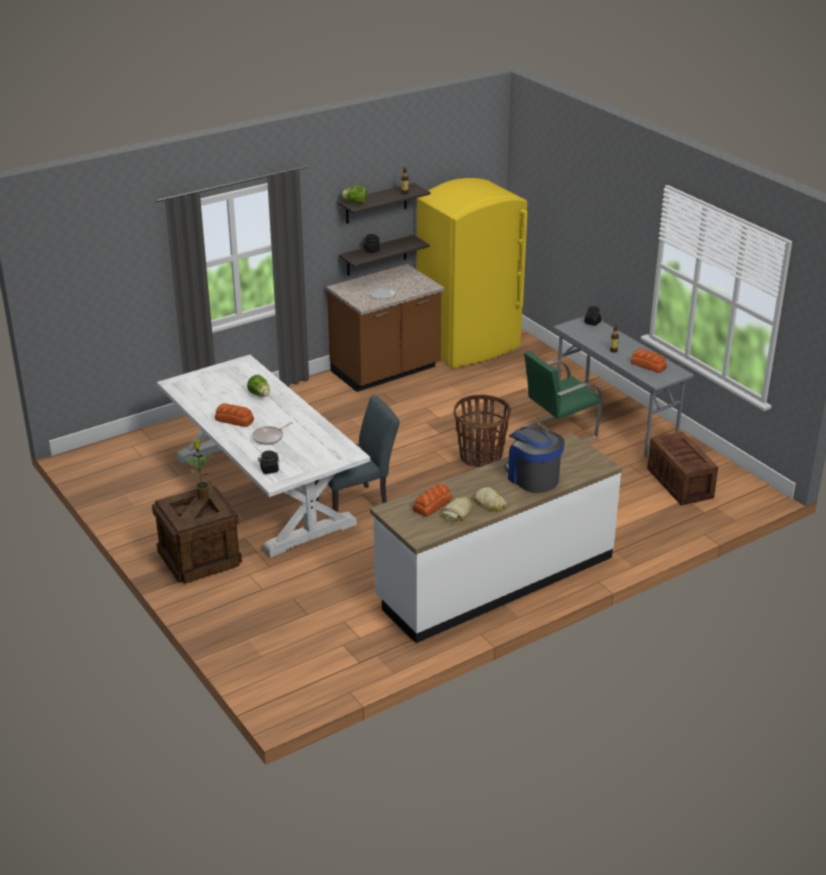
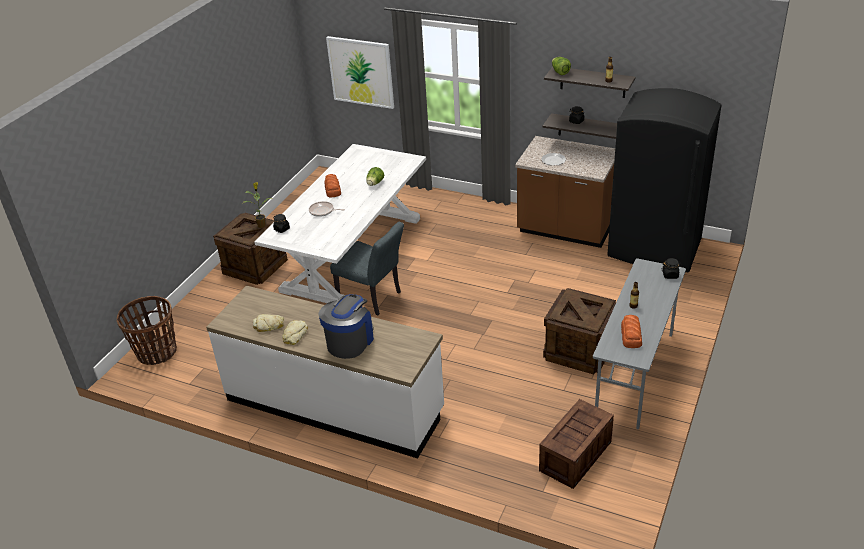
camera: 60 degrees right, 5 degrees up
bread [413,484,452,516] -> none
yellow fridge [417,178,527,368] -> black fridge [607,88,721,272]
basket [453,394,511,467] -> basket moved to [117,296,177,365]
green chair [524,350,603,442] -> crate [543,288,616,375]
none -> picture [326,36,394,109]

